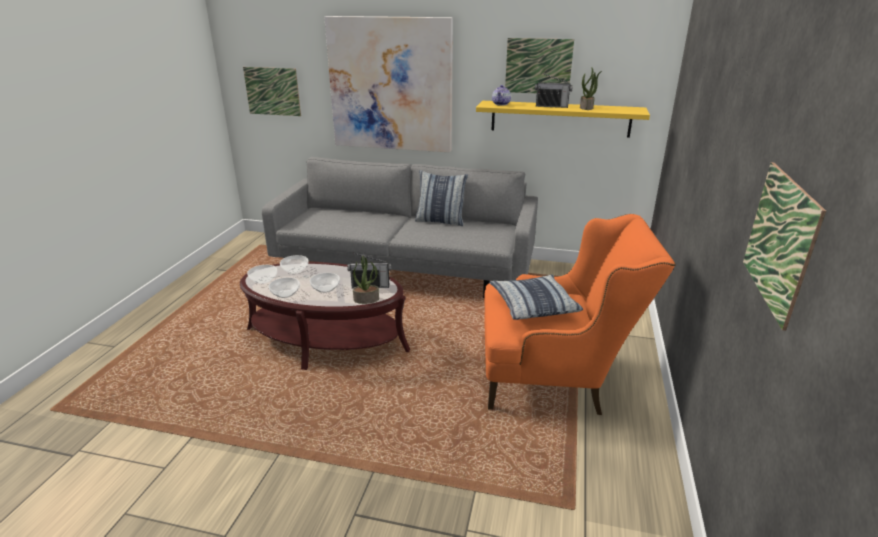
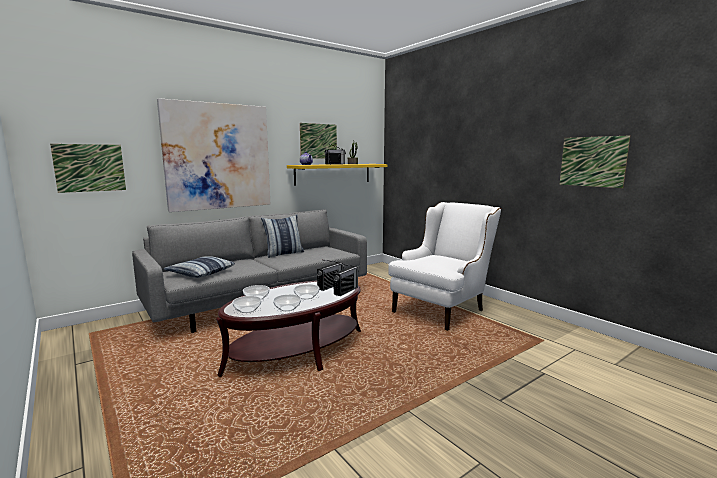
camera: 50 degrees left, 15 degrees down
potted plant [353,256,379,304] -> radio [333,264,359,296]
orange armchair [484,214,676,415] -> white armchair [388,202,501,331]
pillow [489,275,583,320] -> pillow moved to [164,256,235,278]

